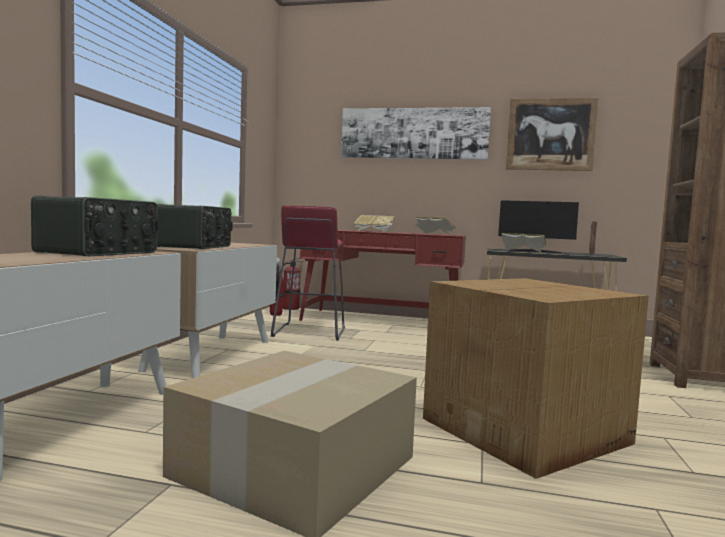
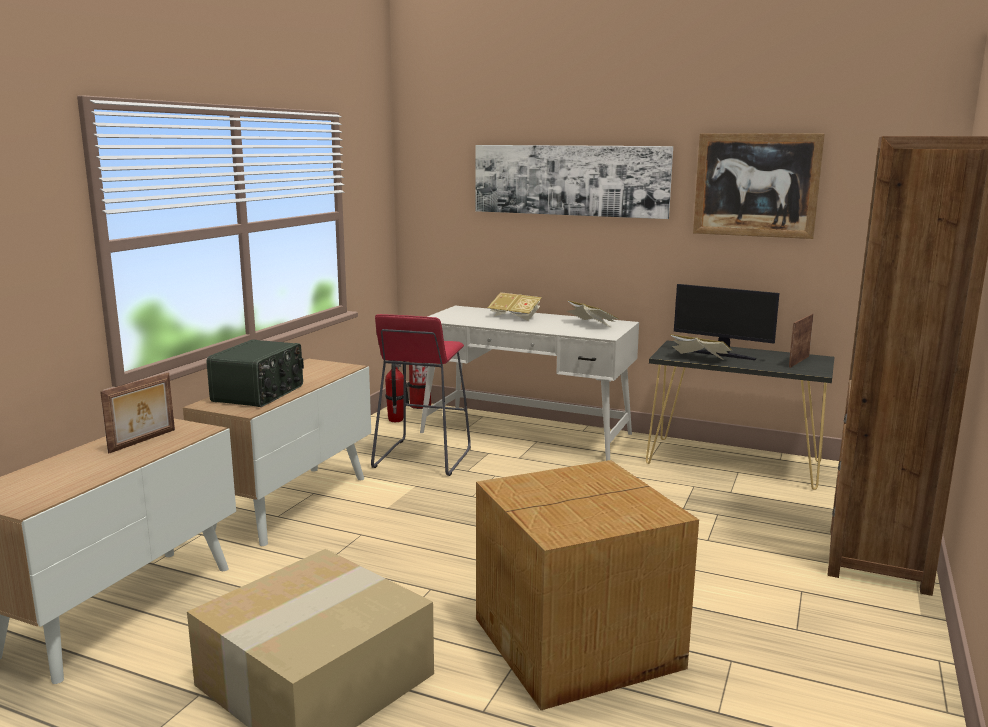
camera: 10 degrees right, 10 degrees up
radio [31,196,158,256] -> picture frame [100,373,175,453]
red desk [299,230,466,321] -> white desk [420,306,639,461]

